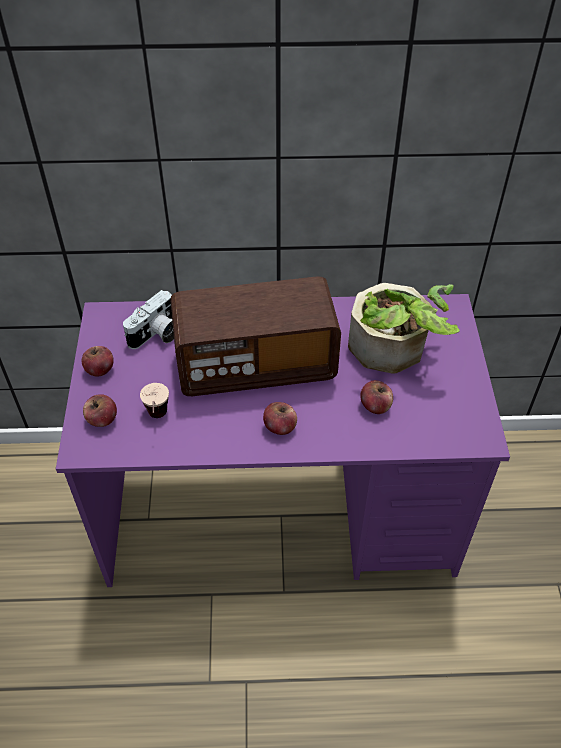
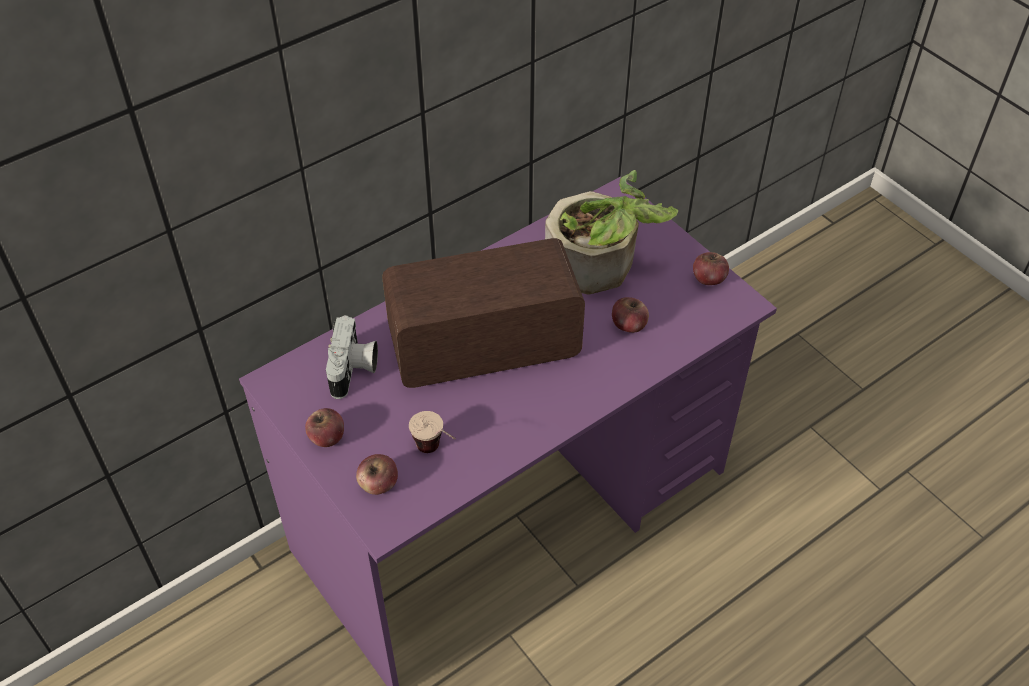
camera: 35 degrees left, 0 degrees up
radio [170,276,341,396] -> radio turned 150 degrees counterclockwise [382,238,585,388]
apple [263,402,297,435] -> apple moved to [693,252,729,285]

